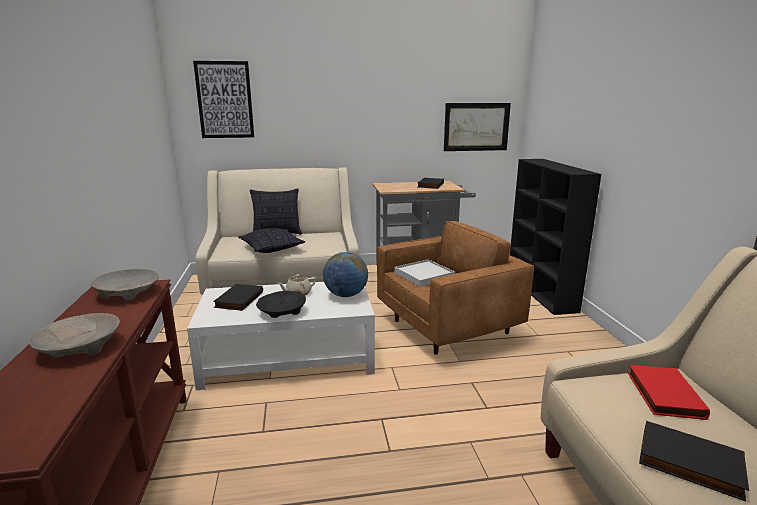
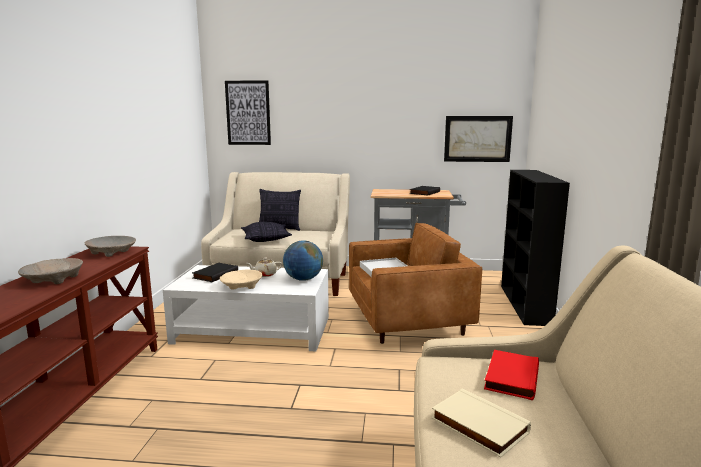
camera: 15 degrees right, 5 degrees down
black bowl [256,291,306,318] -> beige bowl [220,270,262,290]
black book [639,421,749,502] -> beige book [431,389,531,458]

